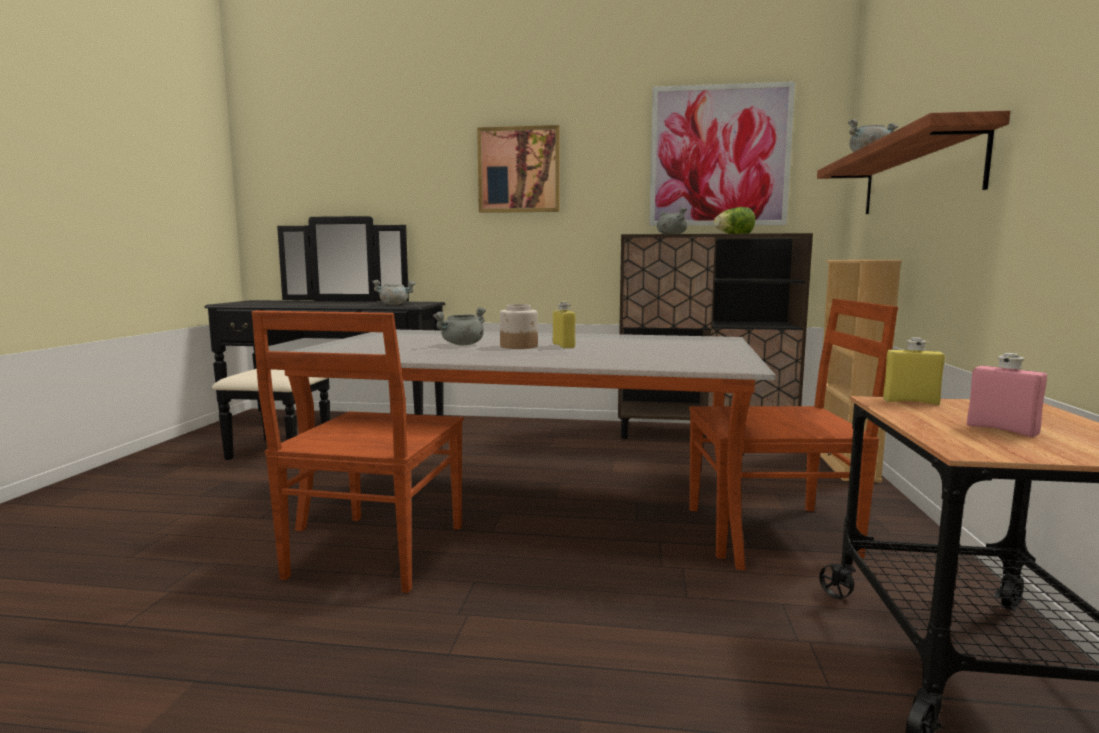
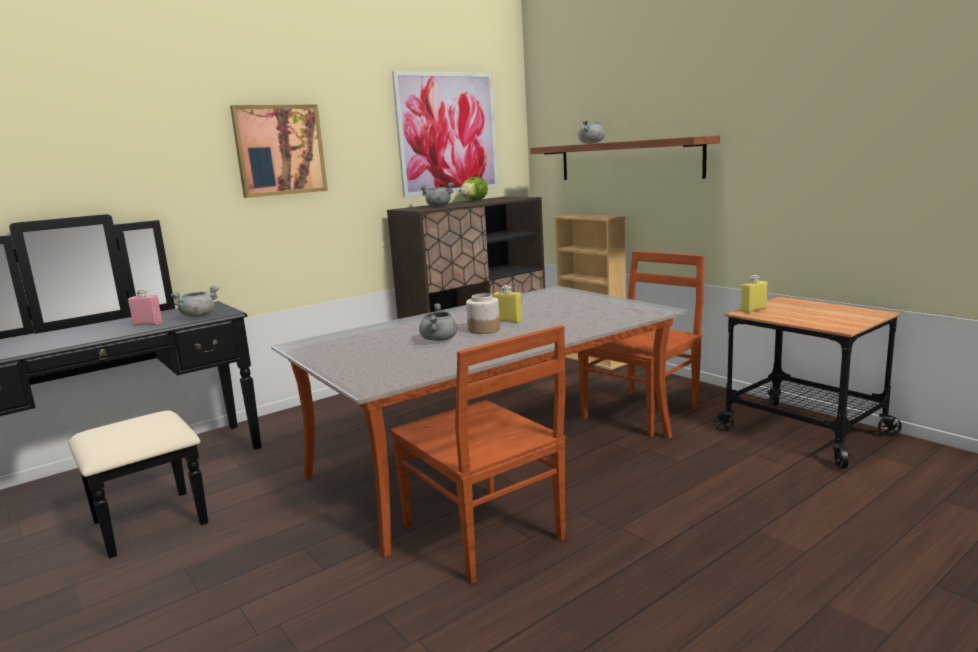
camera: 45 degrees left, 5 degrees up
pink bottle [967,353,1047,437] -> pink bottle moved to [128,289,163,326]

